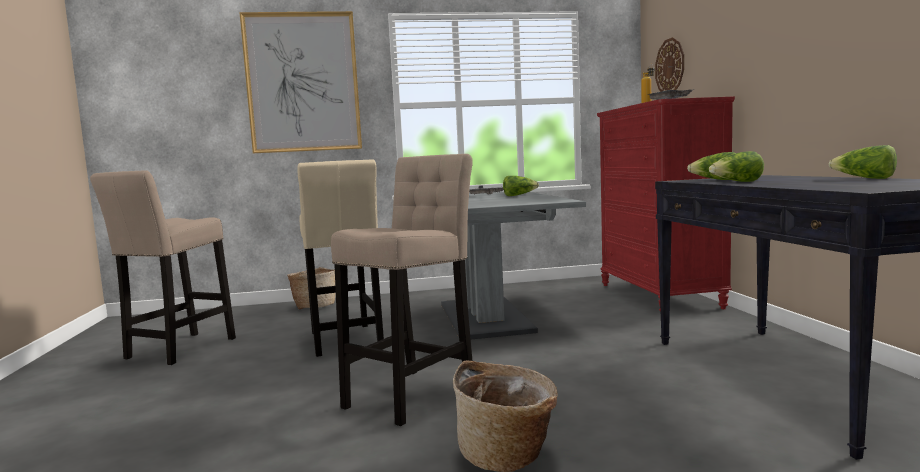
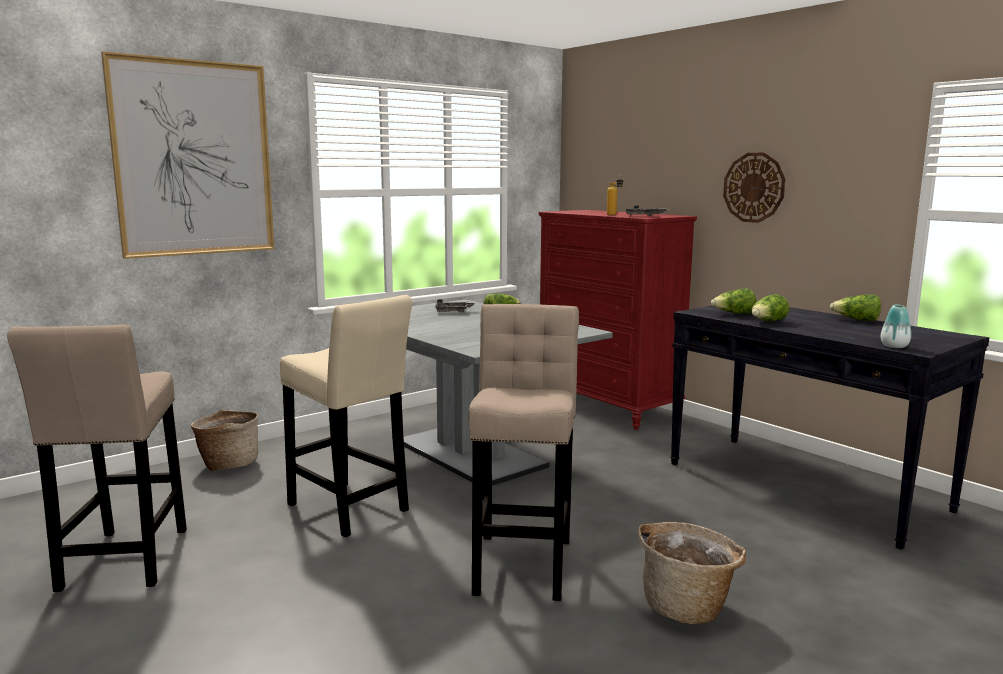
camera: 30 degrees left, 5 degrees up
wall clock [655,37,684,92] -> wall clock moved to [723,153,785,223]
none -> vase [881,305,911,348]

